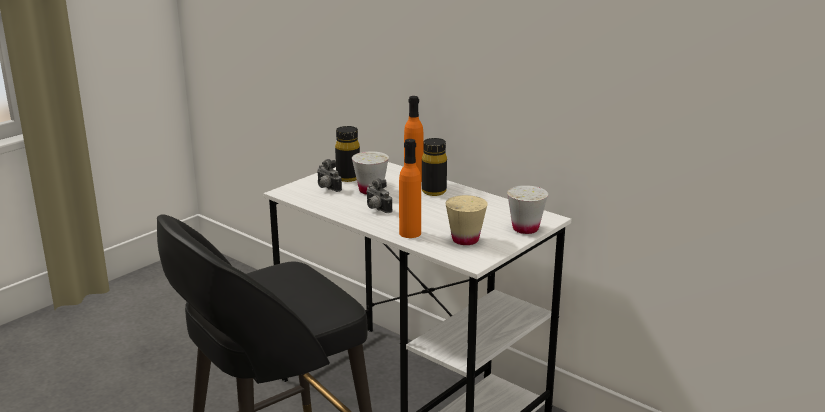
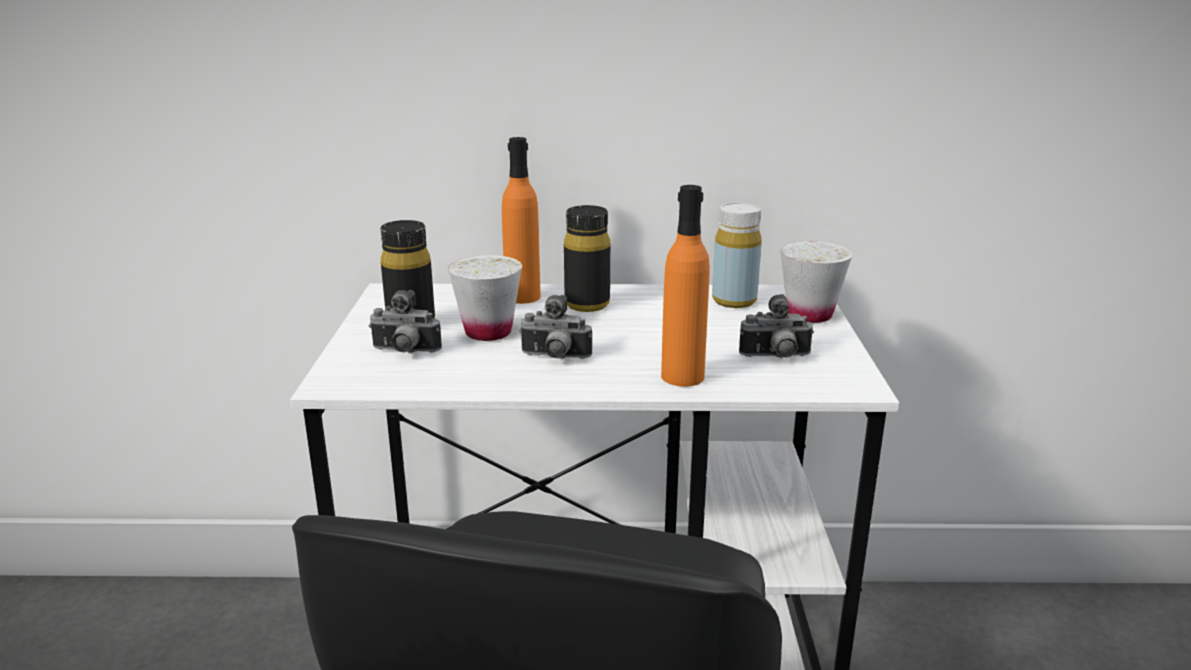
camera: 40 degrees left, 0 degrees up
beige cup [445,195,488,245] -> camera [739,294,814,358]
none -> yellow bottle [712,203,762,308]

